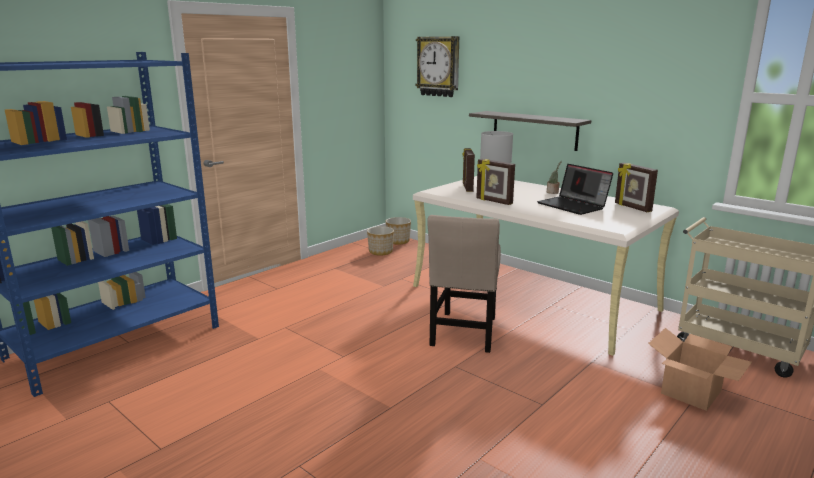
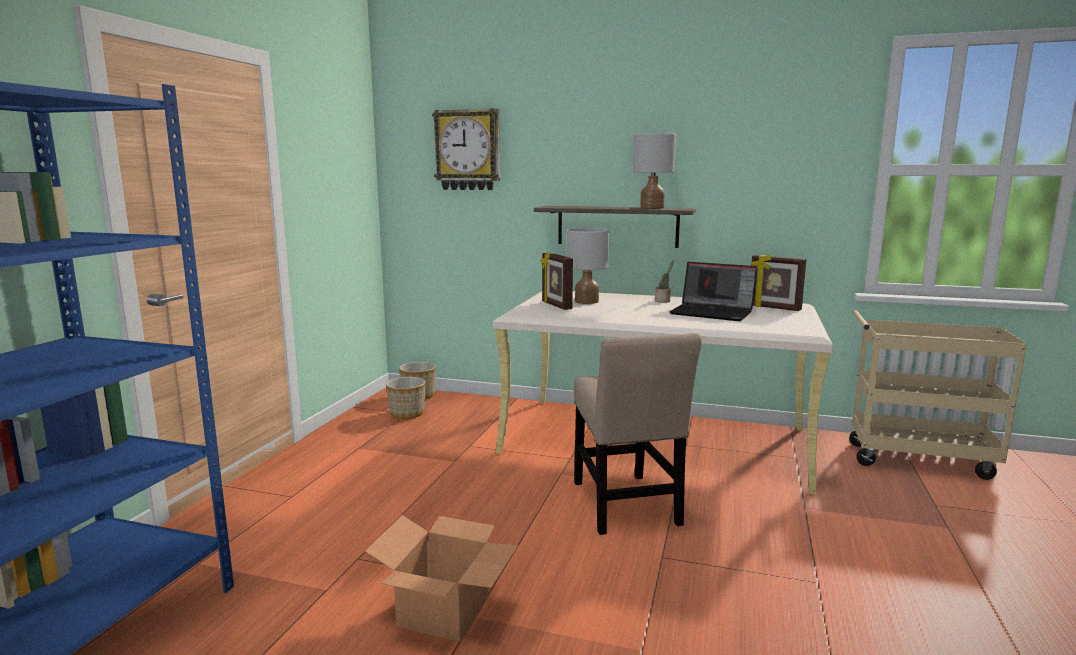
camera: 25 degrees left, 5 degrees down
picture frame [476,159,515,205] -> none
cardboard box [648,328,752,411] -> cardboard box moved to [365,515,518,642]
none -> grey table lamp [633,133,676,209]

